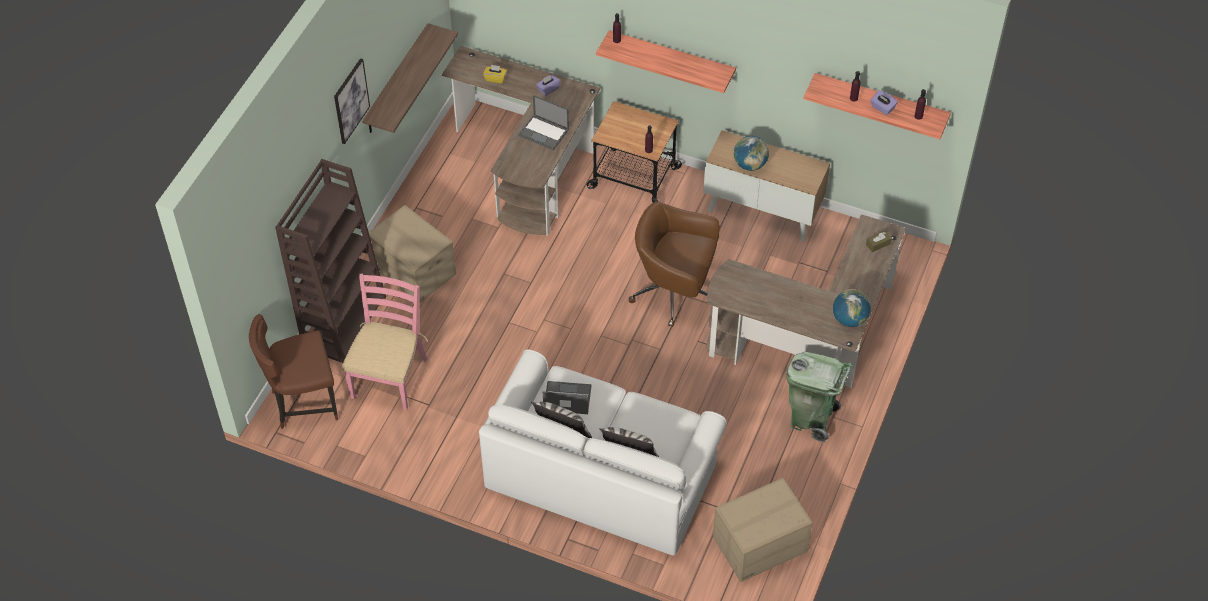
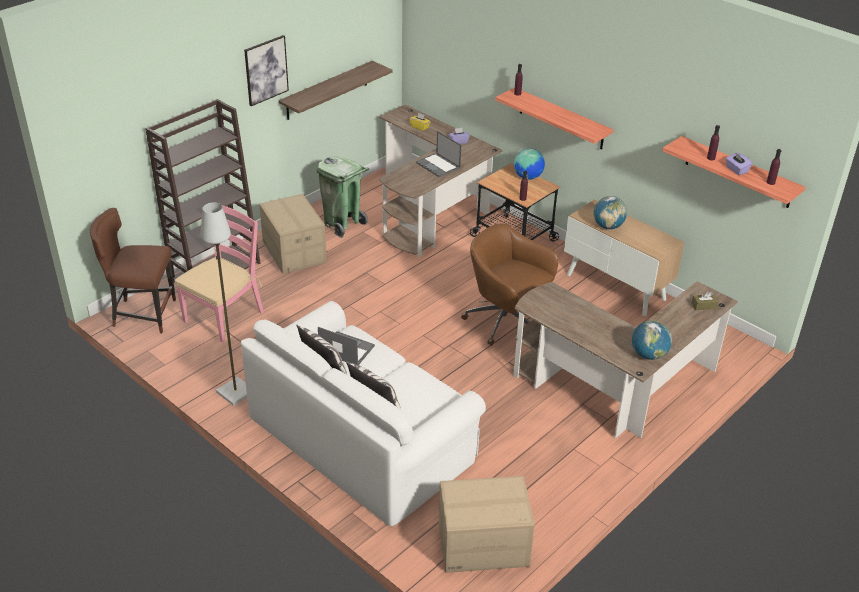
camera: 20 degrees right, 15 degrees down
green trash can [786,352,852,443] -> green trash can moved to [317,157,369,238]
none -> grey floor lamp [201,203,247,406]
none -> globe [514,148,545,180]

